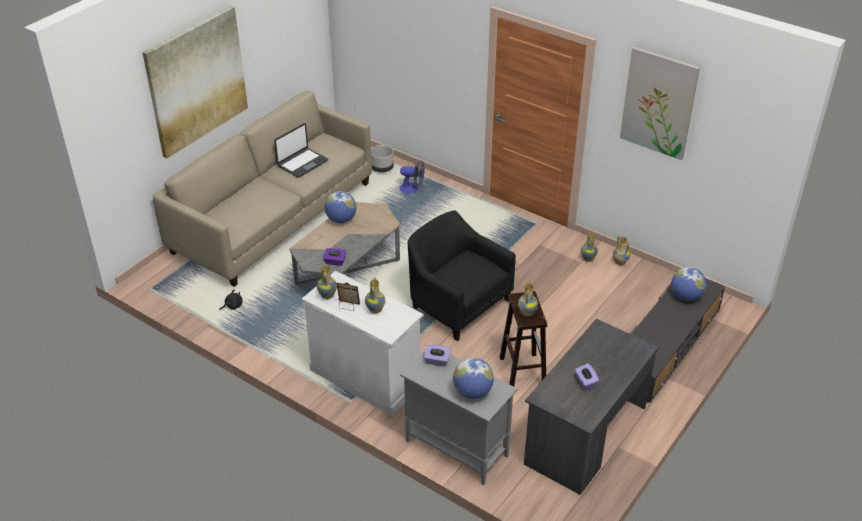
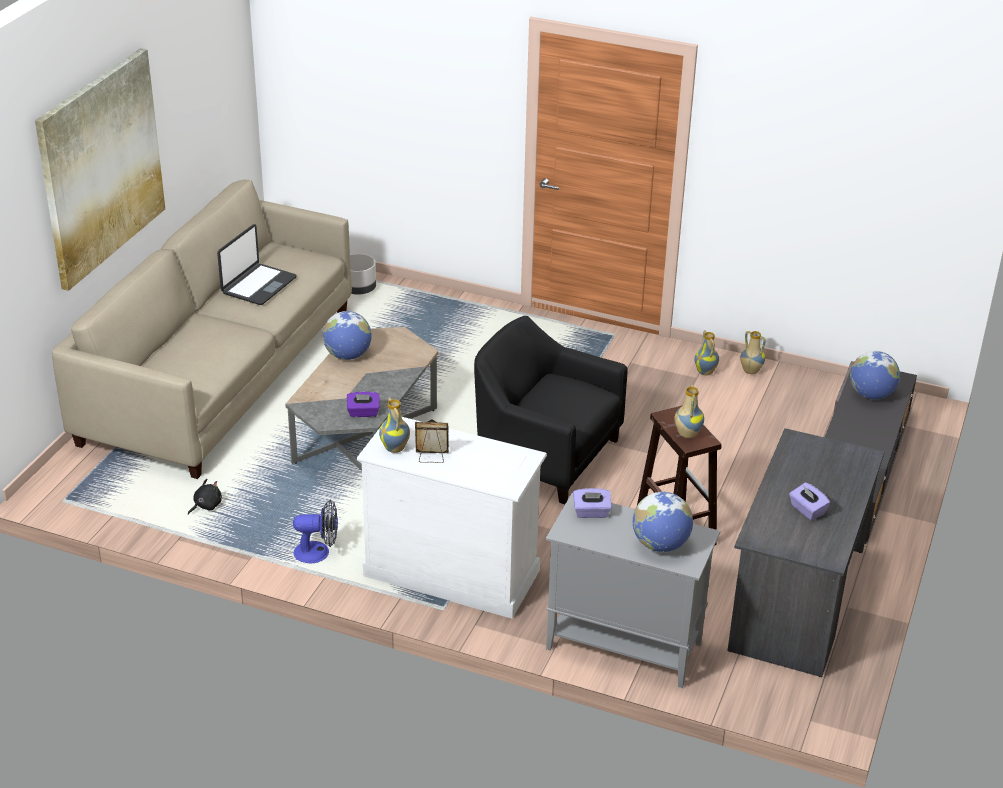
camera: 15 degrees left, 5 degrees down
vase [365,277,385,313] -> none
fan [400,160,425,194] -> fan moved to [293,500,338,563]
picture [620,47,700,160] -> none

